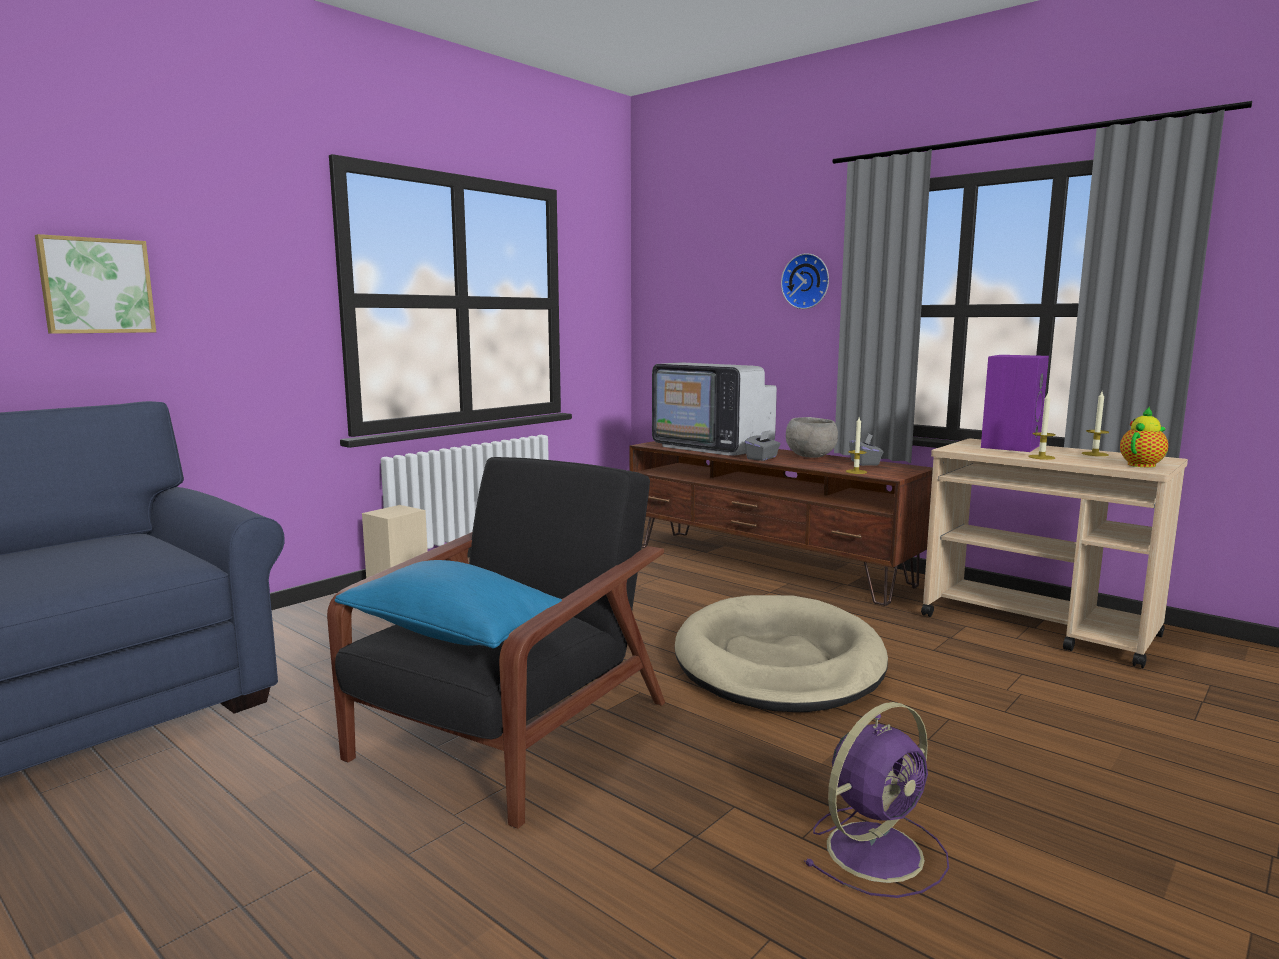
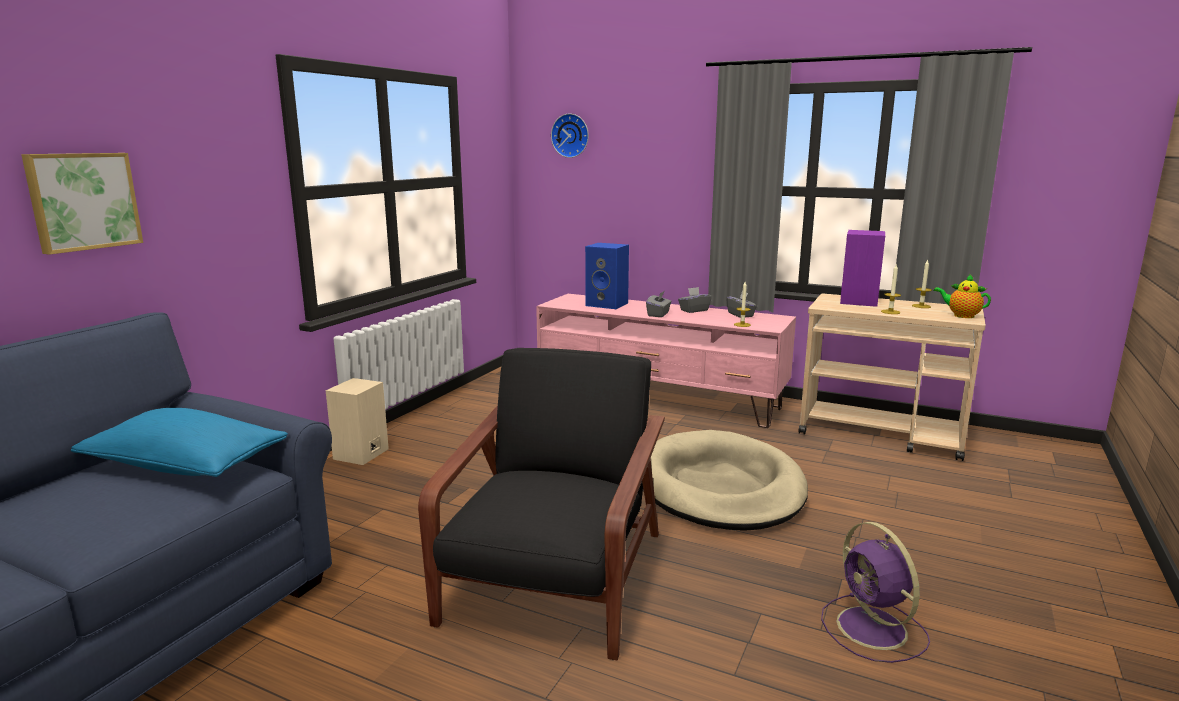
camera: 15 degrees left, 5 degrees up
blue pillow [335,560,562,649] -> blue pillow moved to [71,408,288,477]
brown tv stand [630,441,933,606] -> pink tv stand [536,294,796,428]
television [652,363,777,456] -> blue speaker [585,243,629,309]
wall clock [781,253,829,309] -> wall clock moved to [551,113,589,158]
grey bowl [786,417,838,458] -> grey tissue box [678,287,712,313]
purple fan [804,702,949,898] -> purple fan turned 120 degrees clockwise [821,522,930,663]
teapot [1120,407,1168,467] -> teapot turned 90 degrees counterclockwise [934,274,991,318]

